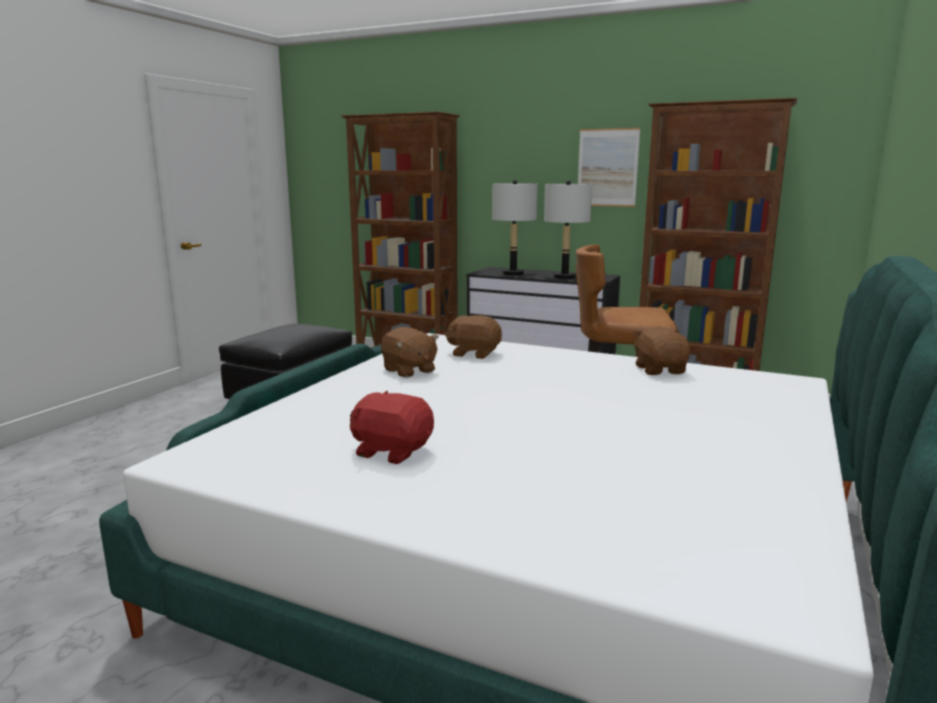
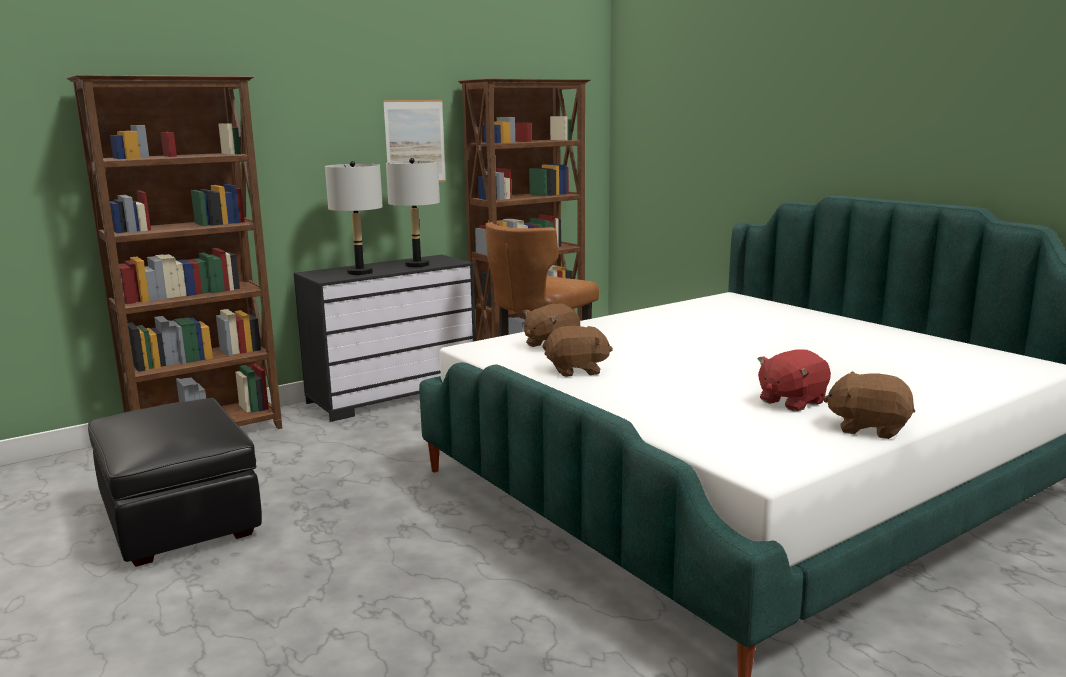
camera: 60 degrees left, 0 degrees up
brown plush toy [632,327,690,375] -> brown plush toy moved to [823,371,915,439]

